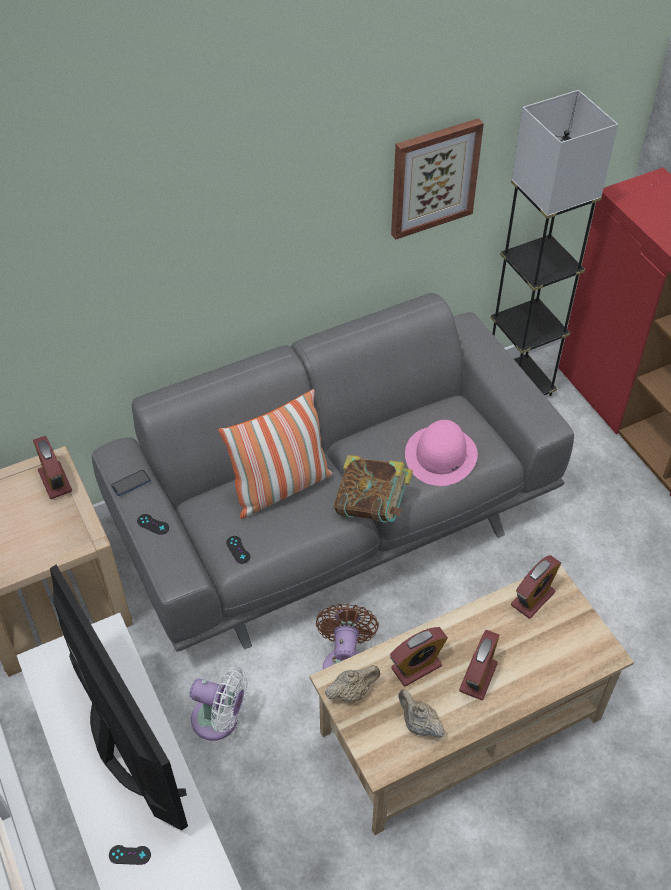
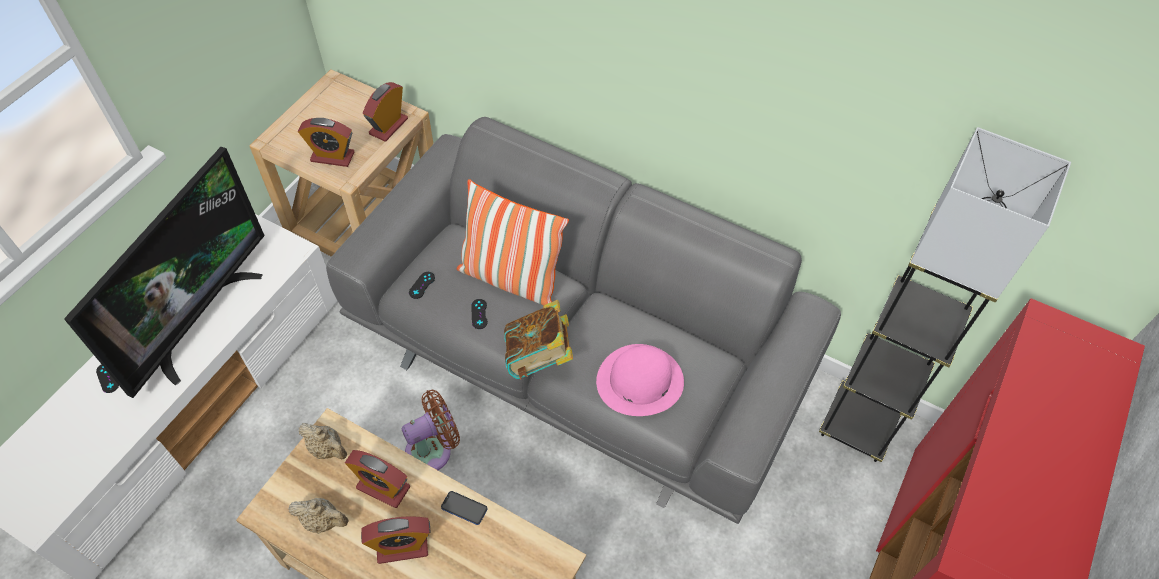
camera: 55 degrees right, 5 degrees up
phone [111,470,150,496] -> phone moved to [441,491,488,525]
black game controller [137,514,169,535] -> black game controller moved to [471,299,488,329]
white fan [190,667,248,741] -> none
picture [391,118,484,240] -> none
beige teapot [398,689,444,738] -> beige teapot turned 90 degrees clockwise [288,498,349,534]
alarm clock [511,555,561,619] -> alarm clock moved to [298,118,354,167]

